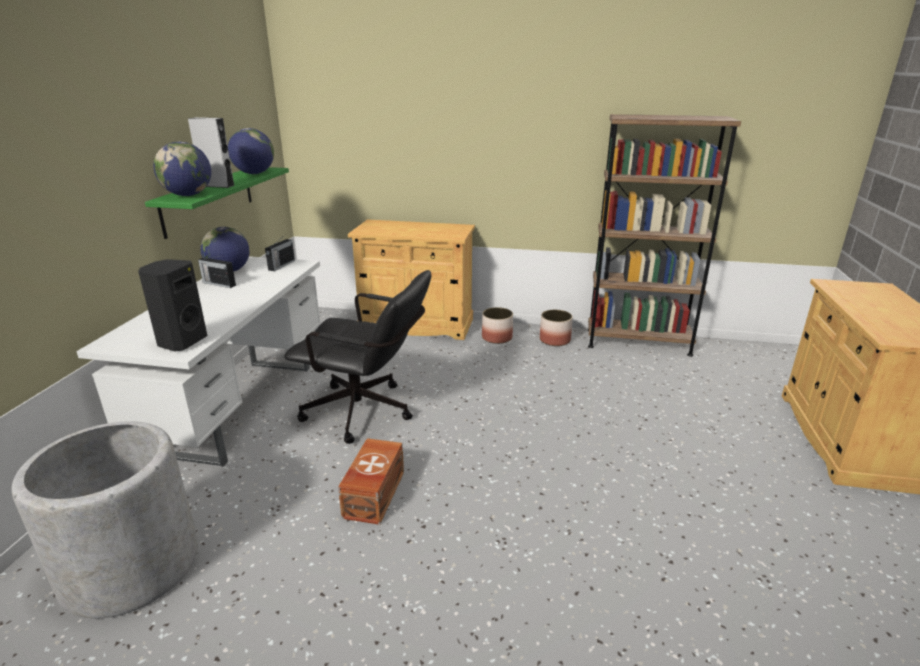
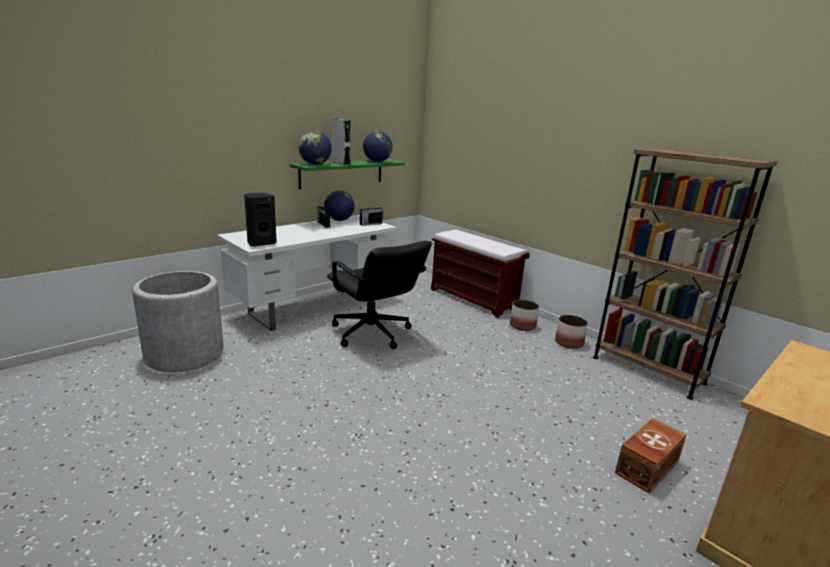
camera: 35 degrees right, 5 degrees down
brown storage box [338,438,404,525] -> brown storage box moved to [615,418,686,494]
beige cabinet [348,219,475,340] -> brown bench [431,229,530,318]

